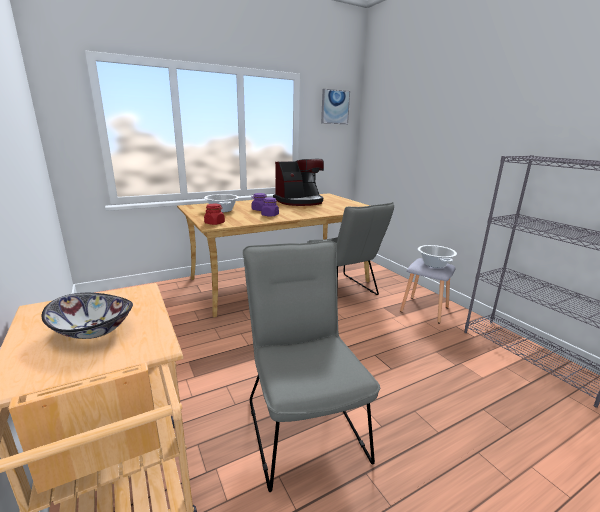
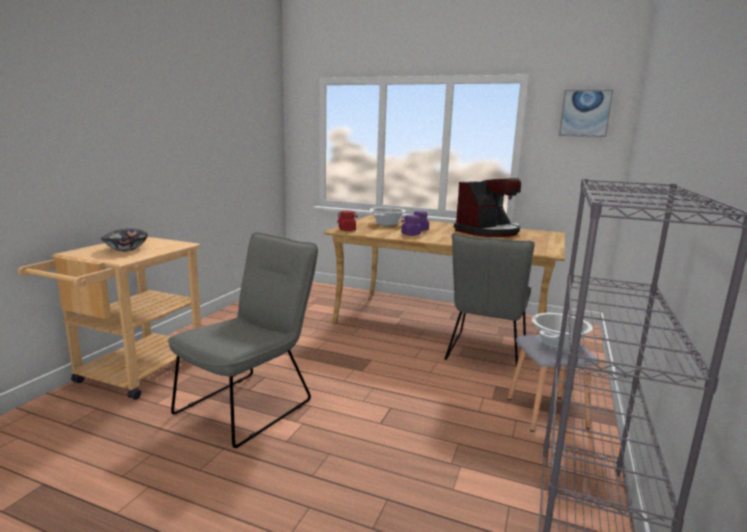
camera: 50 degrees right, 5 degrees down
coffee machine [273,159,324,206] -> coffee machine turned 60 degrees counterclockwise [454,178,521,237]

